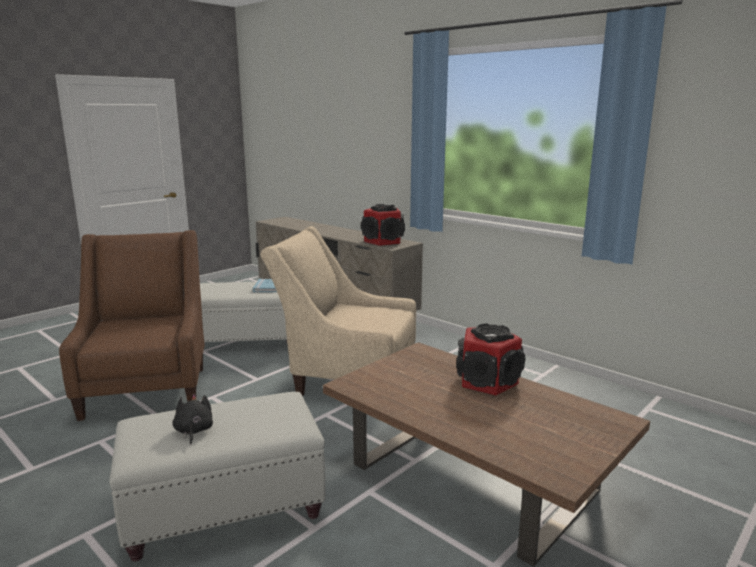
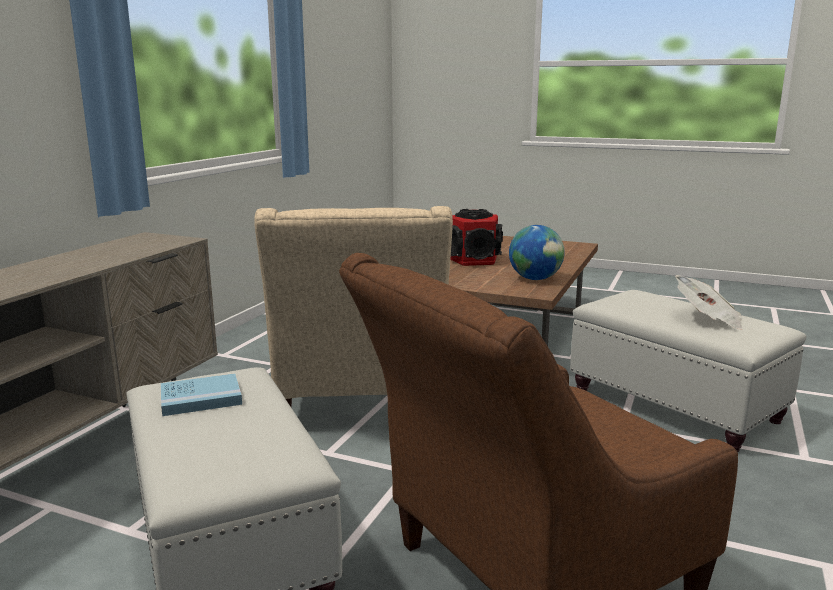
camera: 110 degrees left, 0 degrees up
black plush toy [172,394,213,445] -> newspaper [675,275,743,330]
speaker [361,204,405,246] -> none
none -> globe [509,225,565,280]

